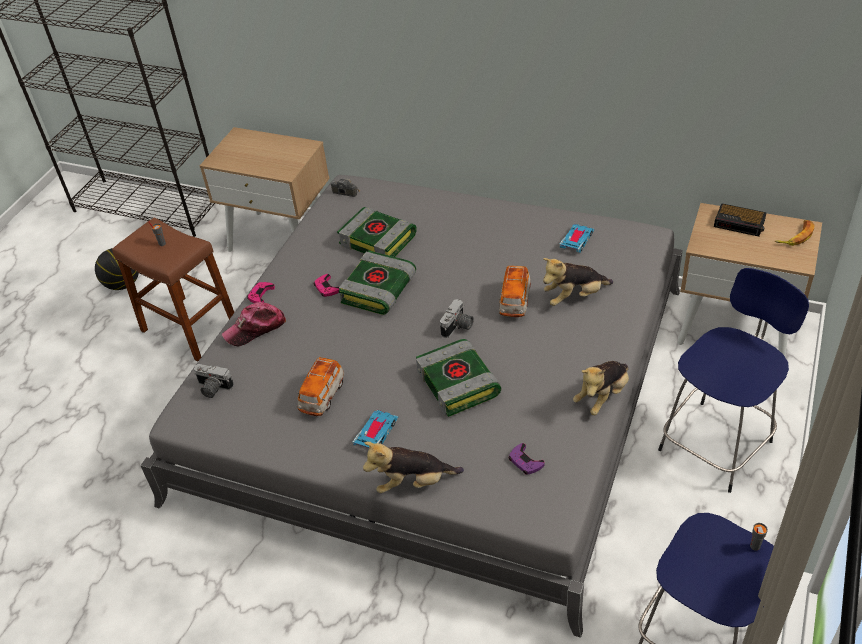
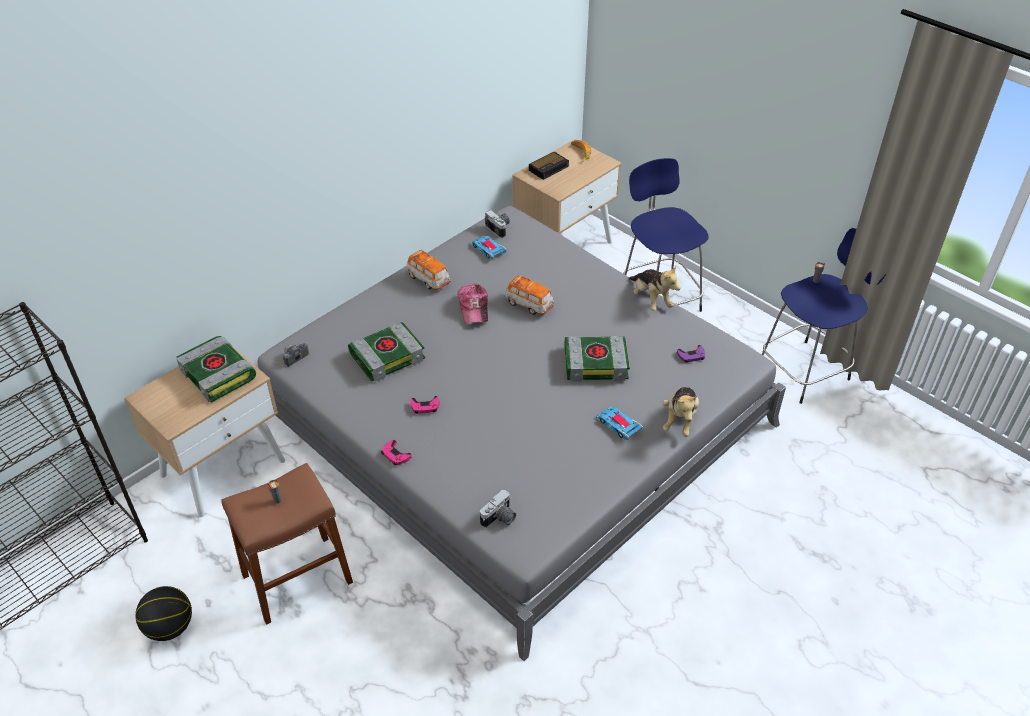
camera: 70 degrees left, 0 degrees up
cap [222,302,286,346] -> cap moved to [457,284,488,324]
toy car [297,357,344,416] -> toy car moved to [406,250,451,290]
book [339,251,416,315] -> book moved to [176,336,256,403]
camera [440,299,474,338] -> camera moved to [485,210,510,238]
plush toy [543,258,613,306] -> none

